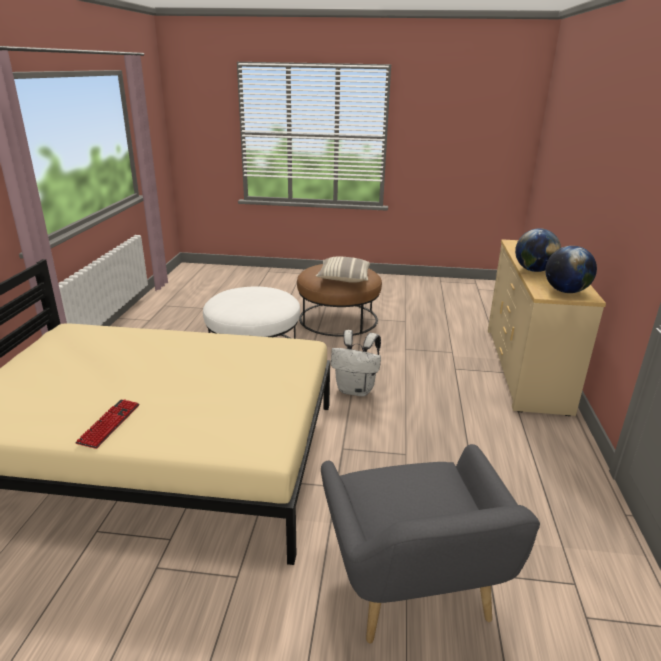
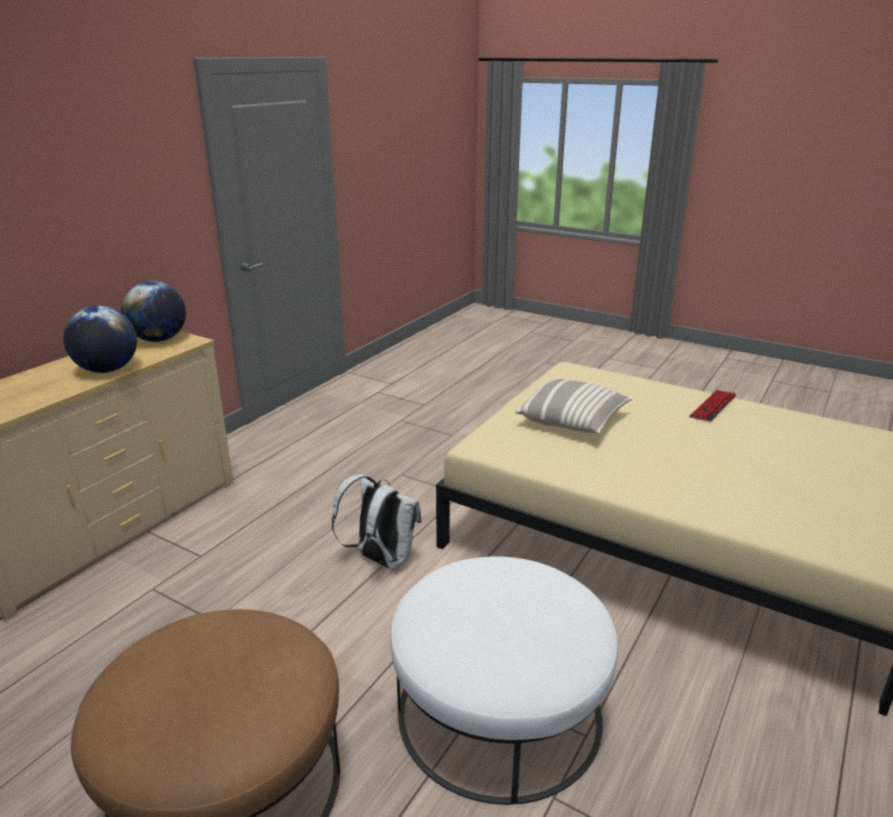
camera: 155 degrees left, 0 degrees up
pillow [316,257,370,283] -> pillow moved to [515,379,632,433]
grey armchair [321,444,540,643] -> none

